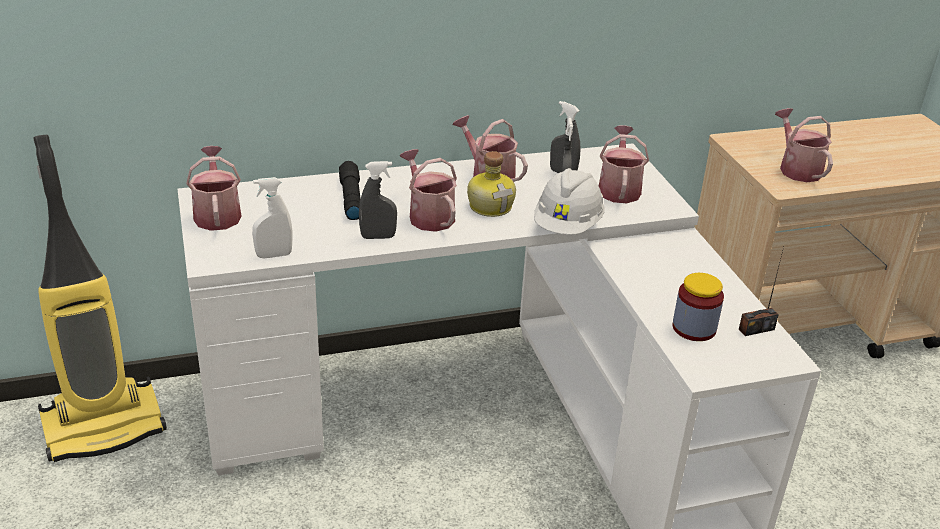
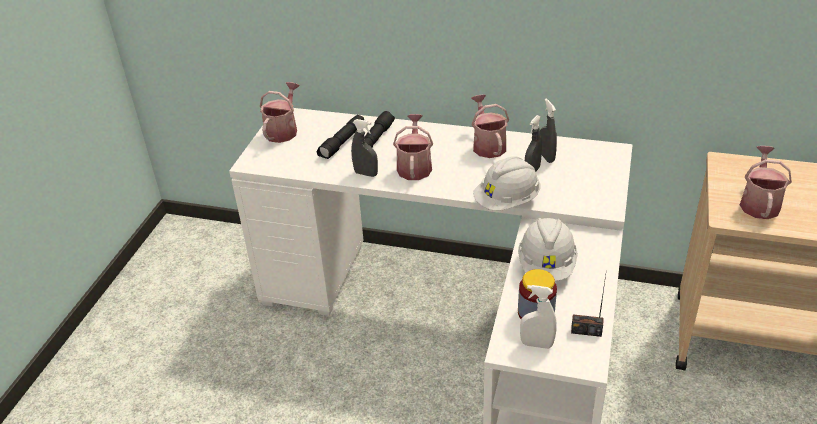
camera: 35 degrees right, 5 degrees up
vacuum cleaner [34,135,167,462] -> none
white spray bottle [252,177,292,258] -> white spray bottle moved to [520,285,557,349]
bottle [467,151,516,217] -> none
watering can [599,125,649,203] -> none
none -> black flashlight [317,115,364,159]
none -> white hard hat [518,218,578,281]

